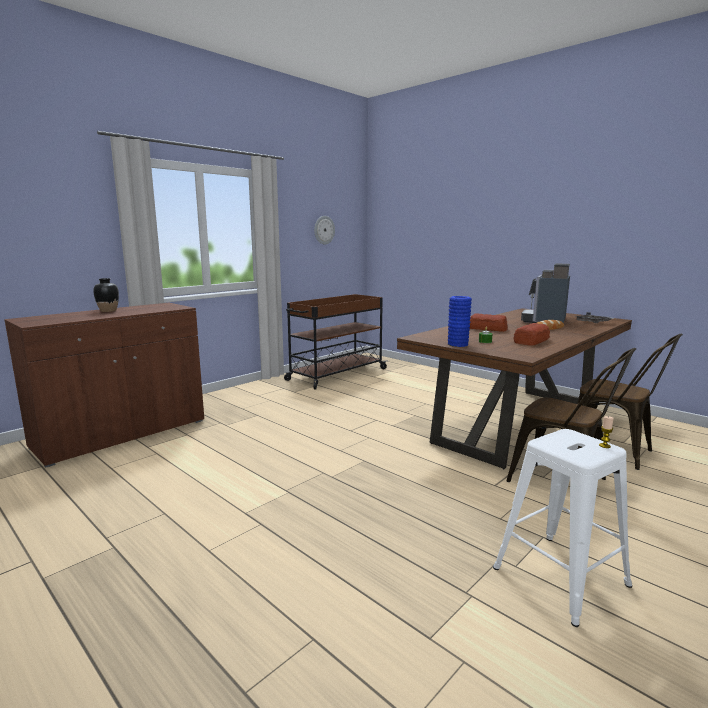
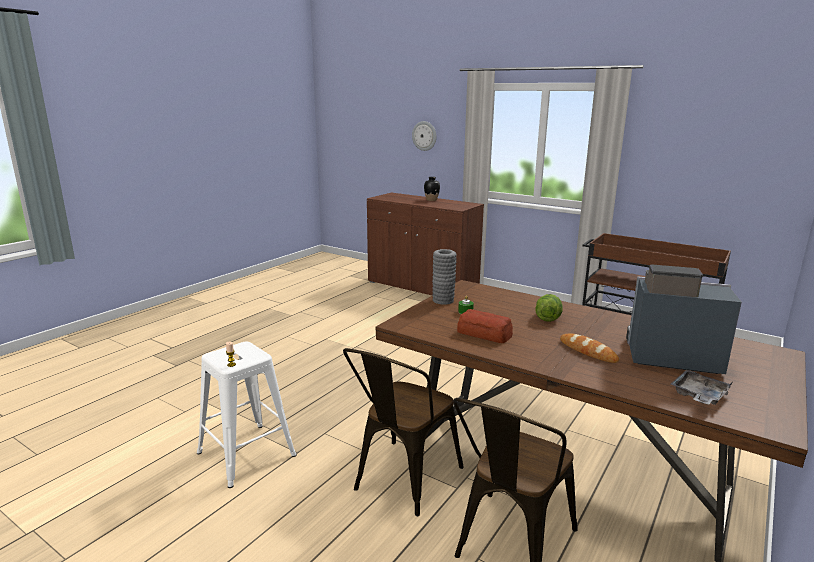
camera: 80 degrees right, 5 degrees up
wall clock [314,216,335,244] -> wall clock moved to [412,121,437,151]
blue vase [448,296,472,347] -> grey vase [432,249,456,305]
bread [470,313,508,332] -> lettuce [535,294,563,322]

